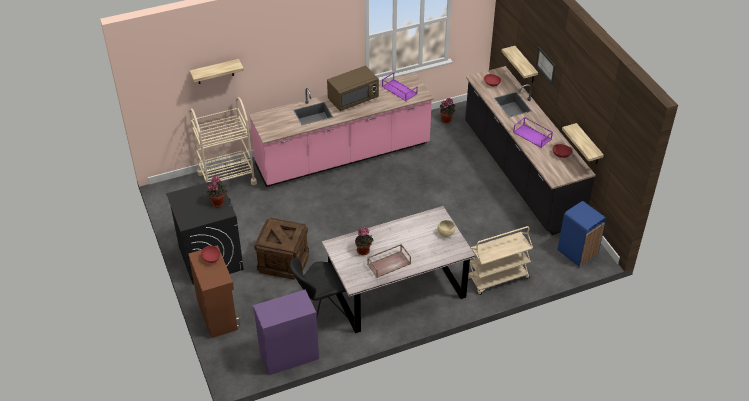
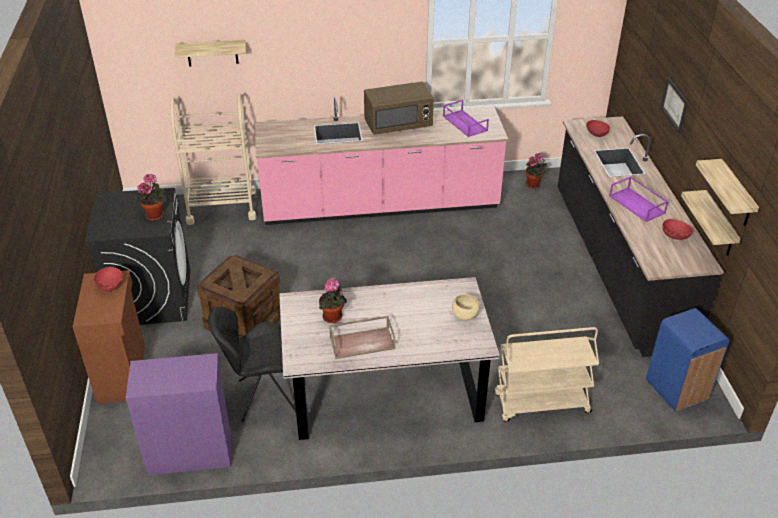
camera: 15 degrees right, 5 degrees down
shelf [501,46,538,83] -> shelf moved to [696,159,759,226]

